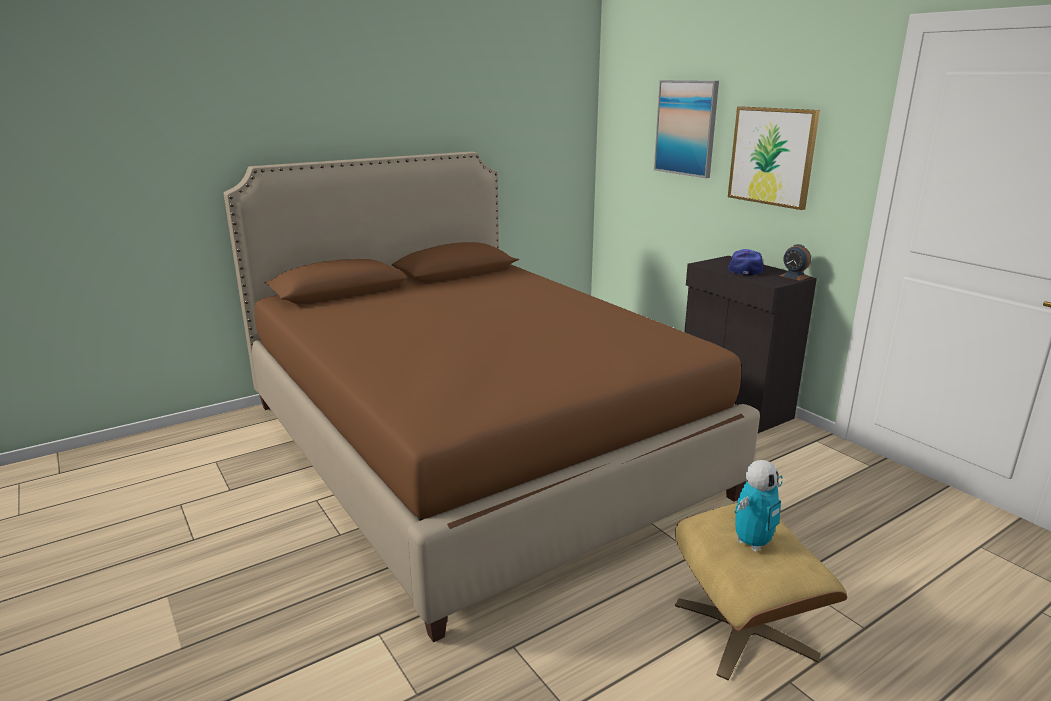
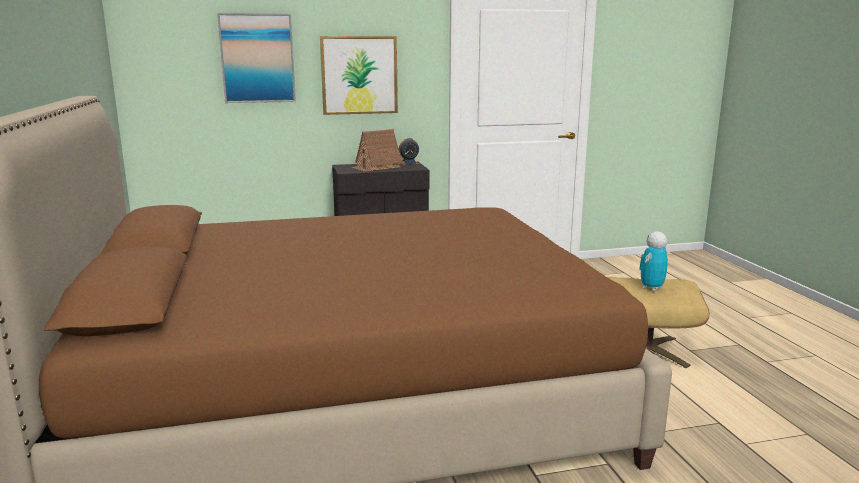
camera: 70 degrees left, 5 degrees down
cap [729,249,763,275] -> toy house [351,129,403,172]
toy robot [734,460,783,551] -> toy robot turned 120 degrees counterclockwise [639,231,668,291]

